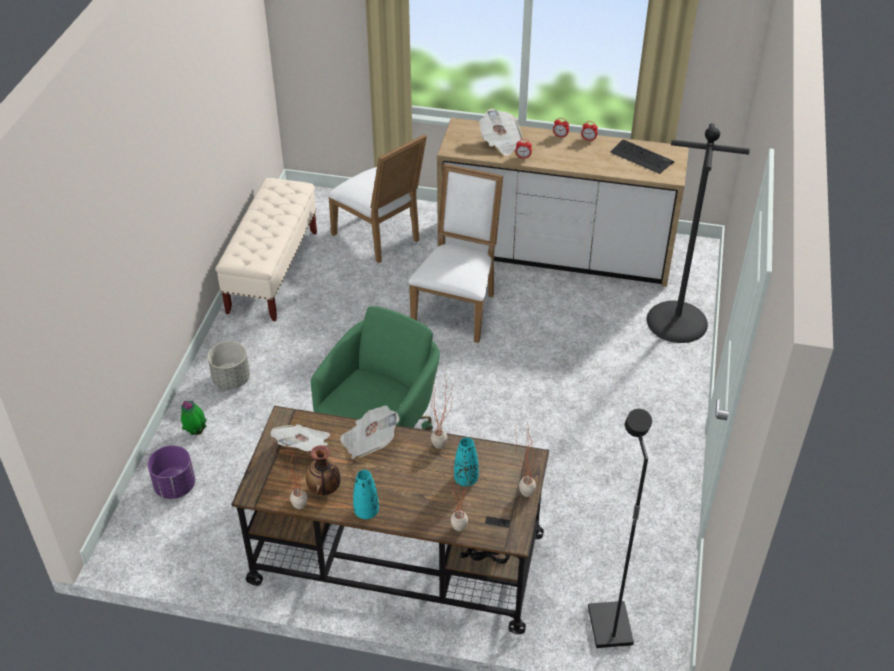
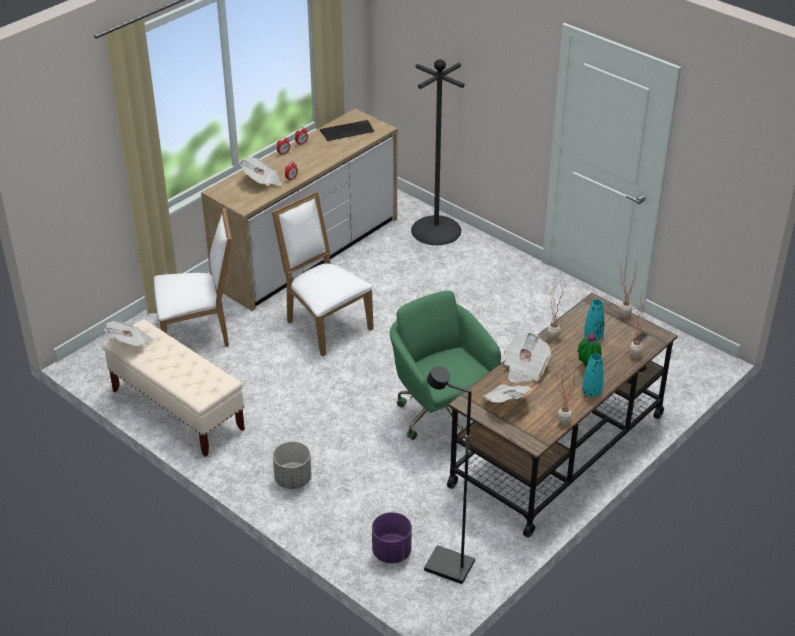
camera: 60 degrees left, 5 degrees down
potted plant [181,401,207,435] -> potted plant moved to [577,331,602,366]
vase [306,445,340,496] -> none
black floor lamp [588,409,652,648] -> black floor lamp moved to [424,366,475,584]
none -> newspaper [104,321,154,347]

